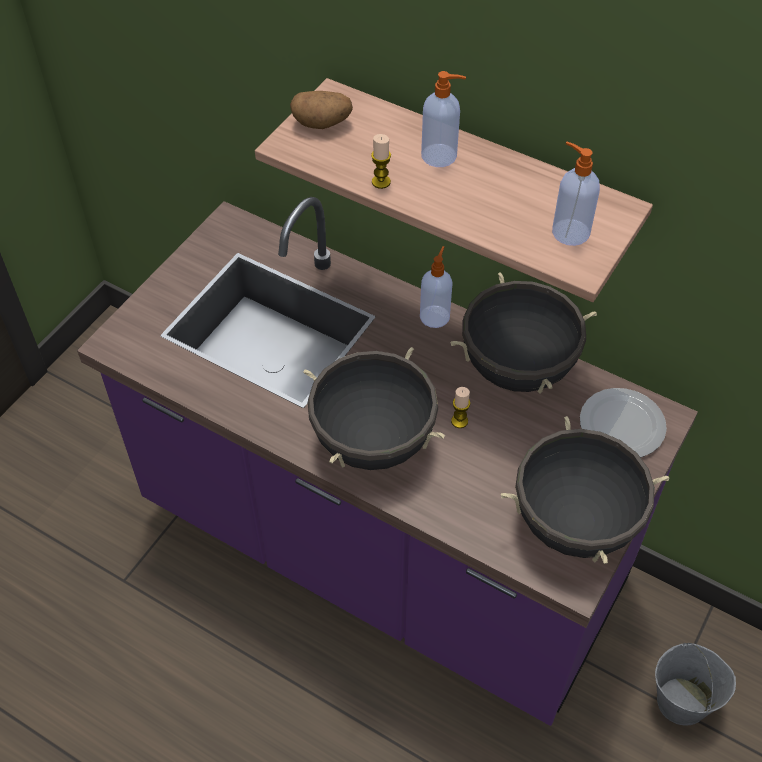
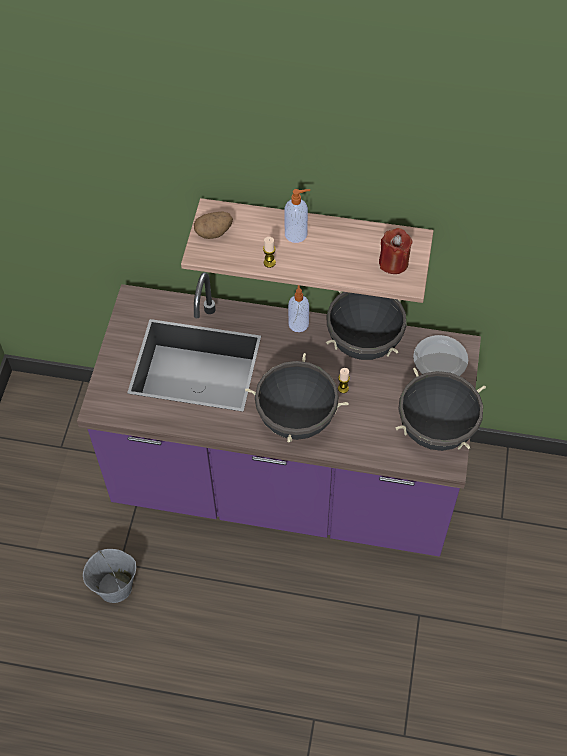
camera: 20 degrees left, 5 degrees up
soap dispenser [552,142,600,246] -> red candle [379,228,413,274]
grey bucket [655,643,736,726] -> grey bucket moved to [83,549,136,603]

